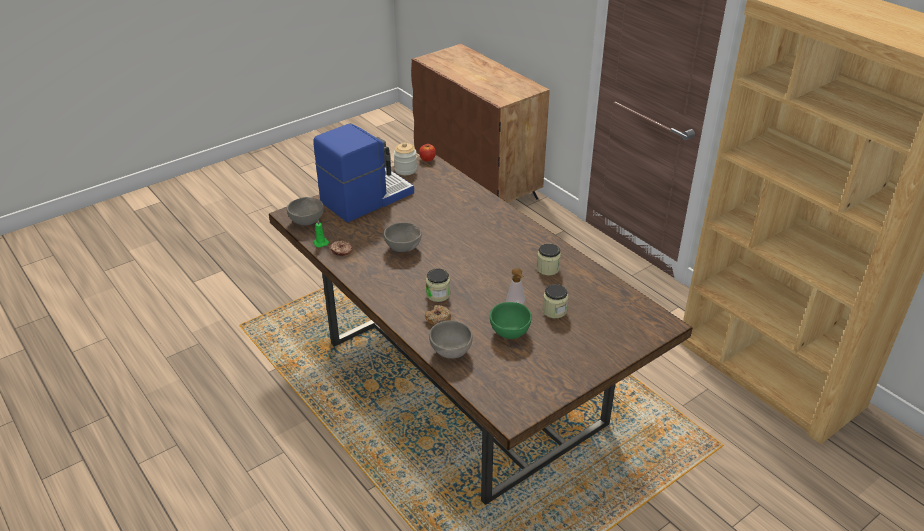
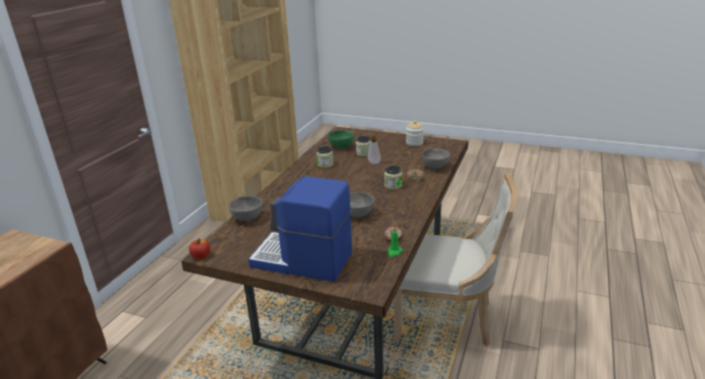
camera: 120 degrees left, 10 degrees down
grey bowl [287,197,324,226] -> grey bowl moved to [229,196,263,221]
jar [394,143,417,175] -> jar moved to [406,121,424,146]
green bowl [490,302,532,339] -> green bowl moved to [328,130,354,148]
none -> beige chair [394,173,518,346]

